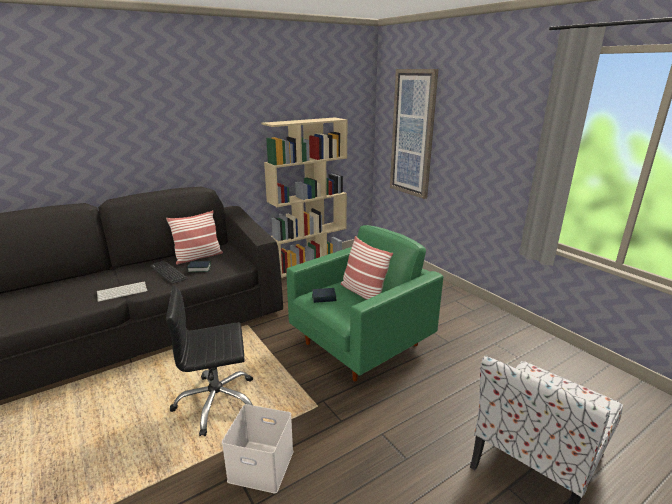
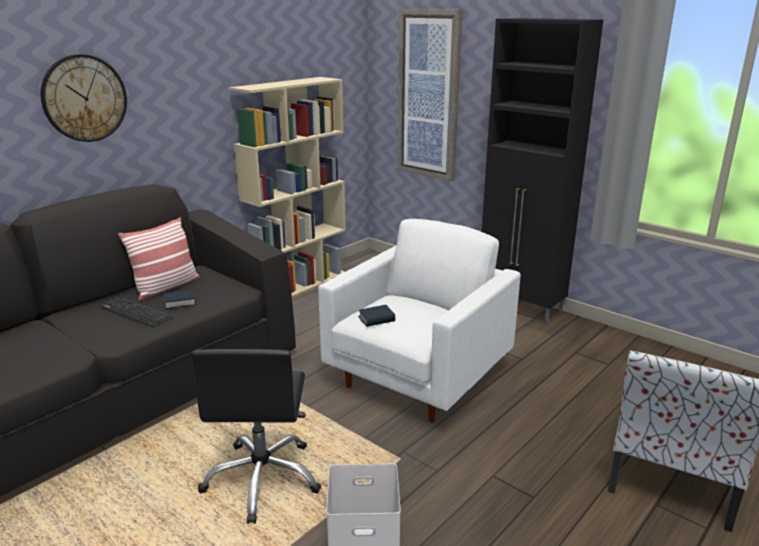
camera: 15 degrees left, 0 degrees up
keyboard [97,281,147,302] -> none
black office chair [166,286,253,436] -> black office chair turned 60 degrees counterclockwise [191,349,321,524]
green armchair [286,225,443,381] -> white armchair [318,219,521,422]
pillow [341,236,393,300] -> none
none -> wall clock [41,54,127,142]
none -> black cabinet [482,18,603,324]

